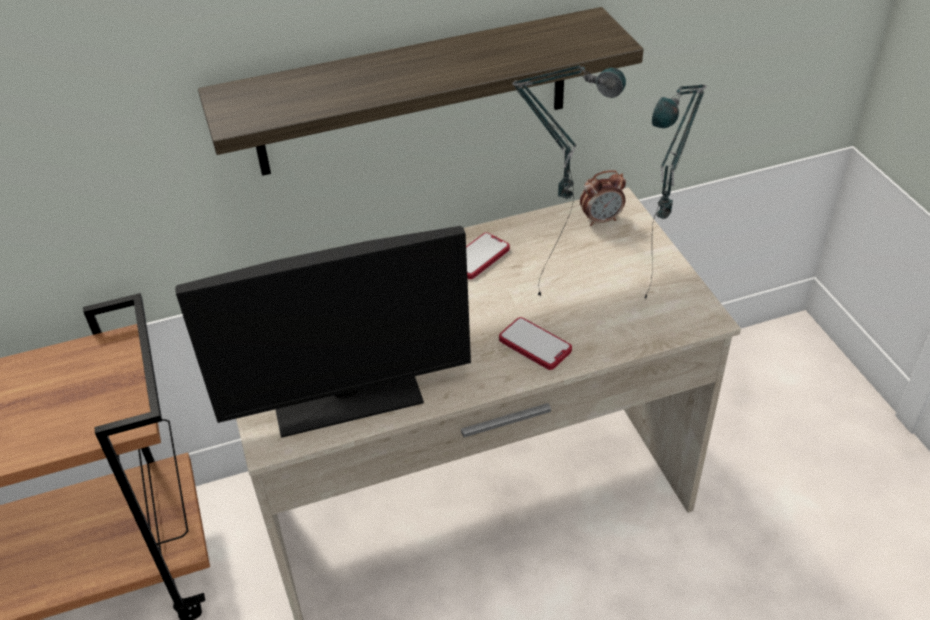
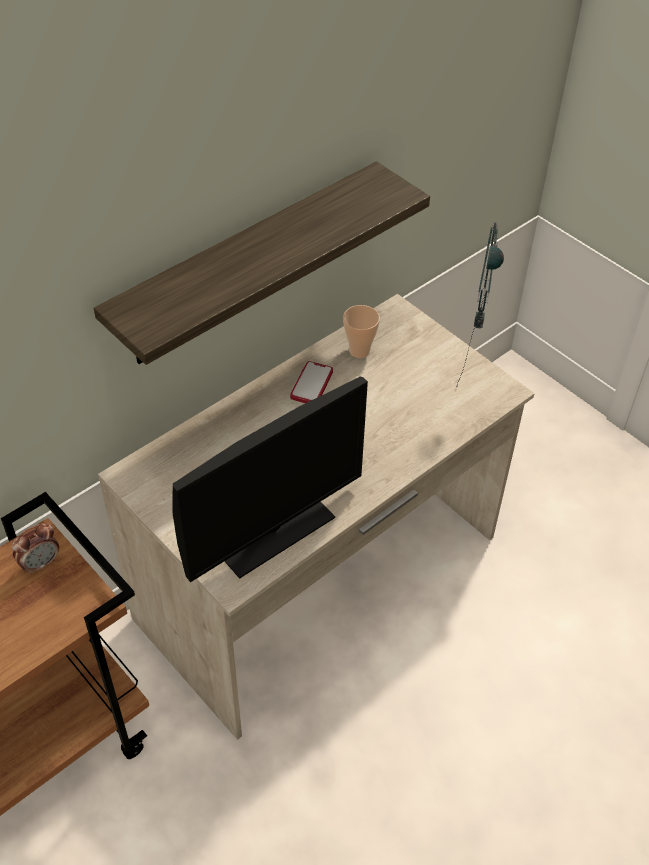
camera: 25 degrees left, 5 degrees up
phone [499,317,572,370] -> none
table lamp [512,65,626,297] -> none
alarm clock [580,170,626,226] -> alarm clock moved to [12,523,59,575]
none -> cup [343,305,380,358]

